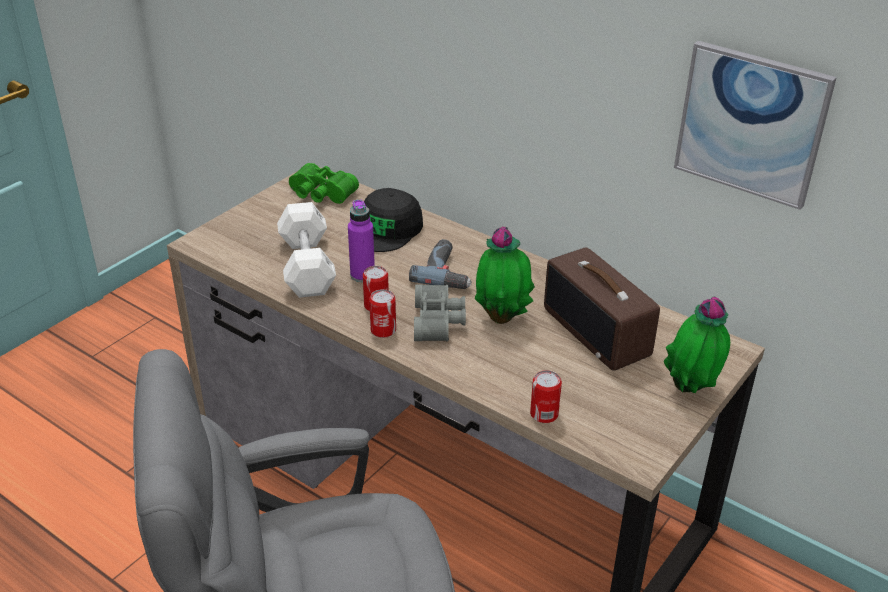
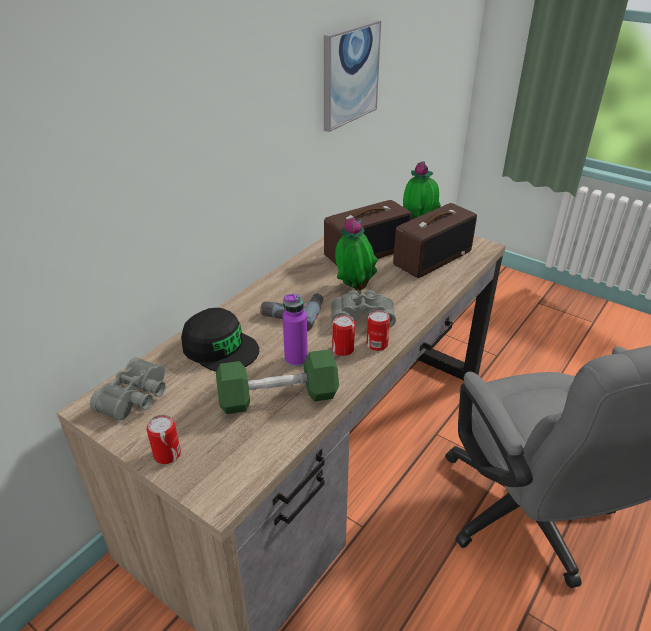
camera: 90 degrees left, 0 degrees up
white dumbbell [277,202,336,298] -> green dumbbell [216,350,339,414]
green binoculars [289,163,359,204] -> grey binoculars [90,357,166,421]
can [530,370,562,423] -> can moved to [147,415,181,464]
none -> radio [393,203,477,278]

